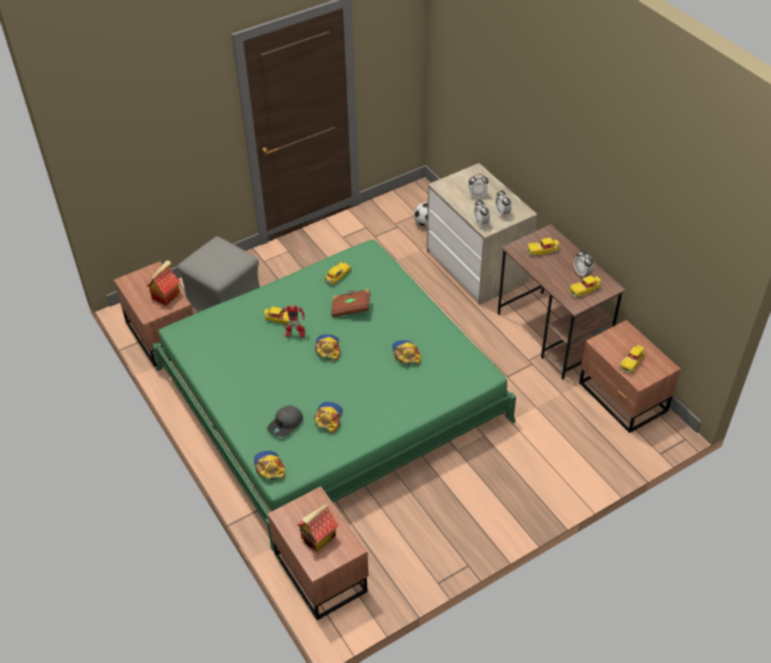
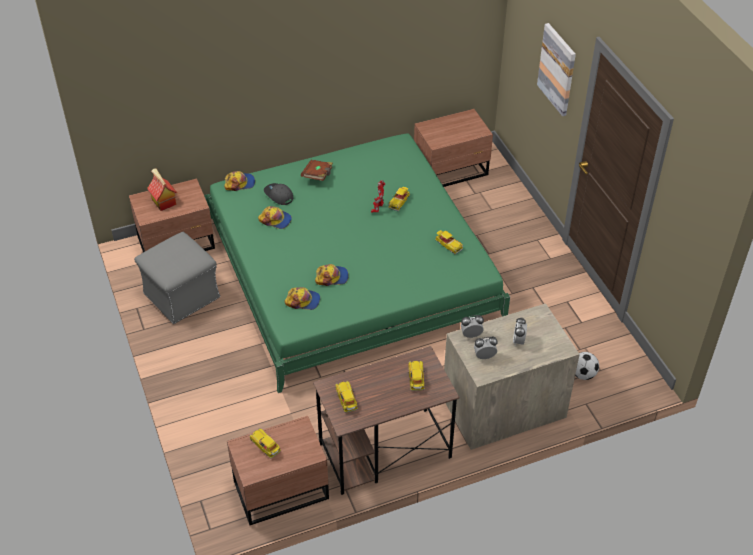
camera: 100 degrees right, 0 degrees up
toy house [146,260,180,306] -> none
grey ottoman [177,236,260,311] -> grey ottoman moved to [134,232,220,324]
cap [315,334,340,361] -> cap moved to [285,287,320,310]
brown book [331,289,371,317] -> brown book moved to [301,160,333,181]
alarm clock [574,250,594,278] -> none
none -> picture [537,23,576,116]

